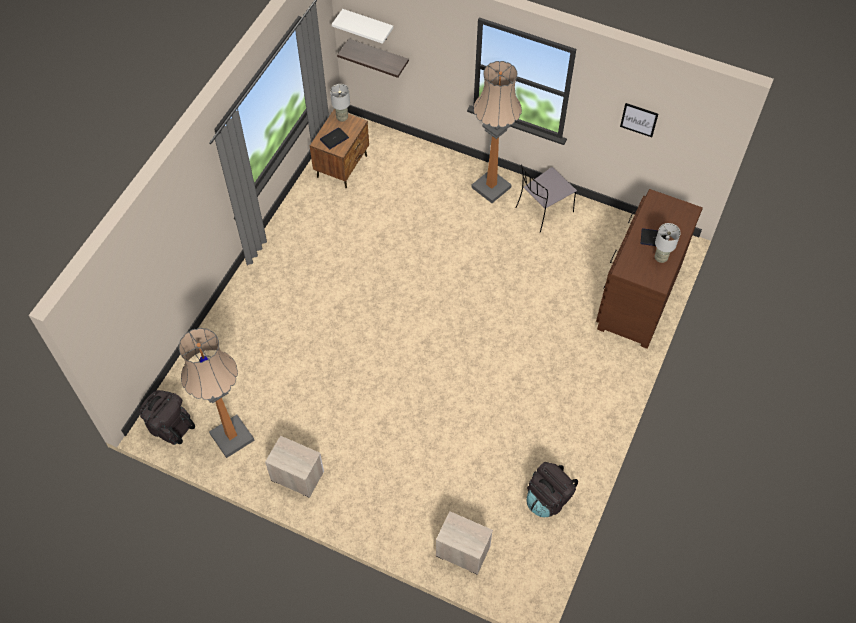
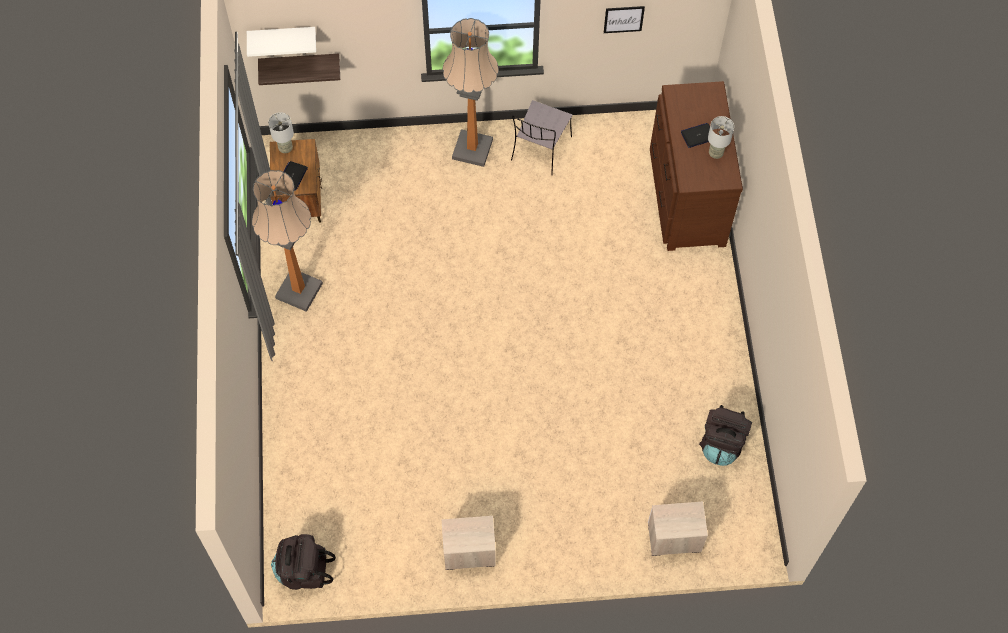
camera: 30 degrees left, 5 degrees up
floor lamp [179,328,255,458] -> floor lamp moved to [252,170,323,312]

